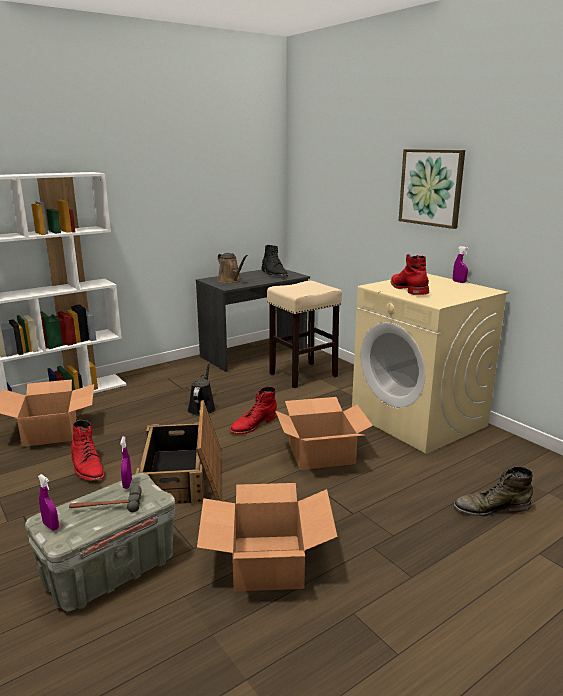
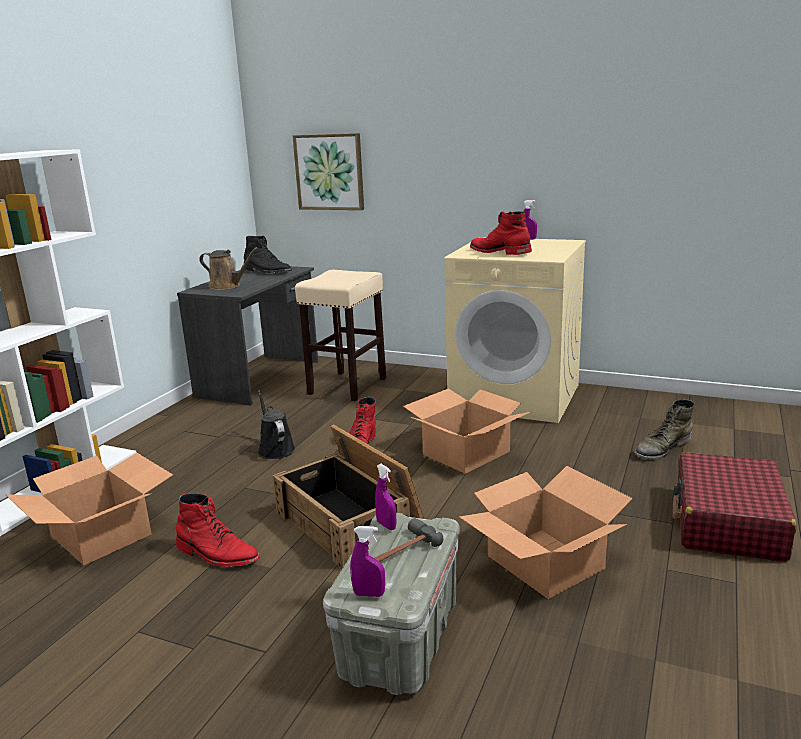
camera: 30 degrees left, 0 degrees up
picture [399,149,465,229] -> picture moved to [293,133,364,210]
none -> red suitcase [672,452,796,562]

